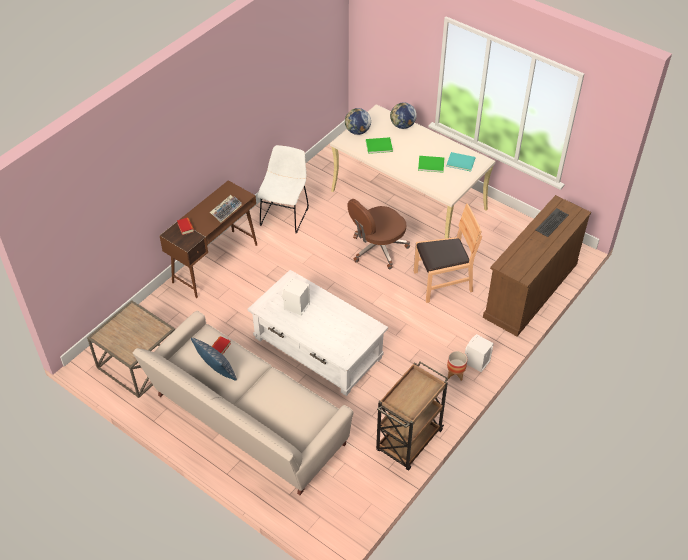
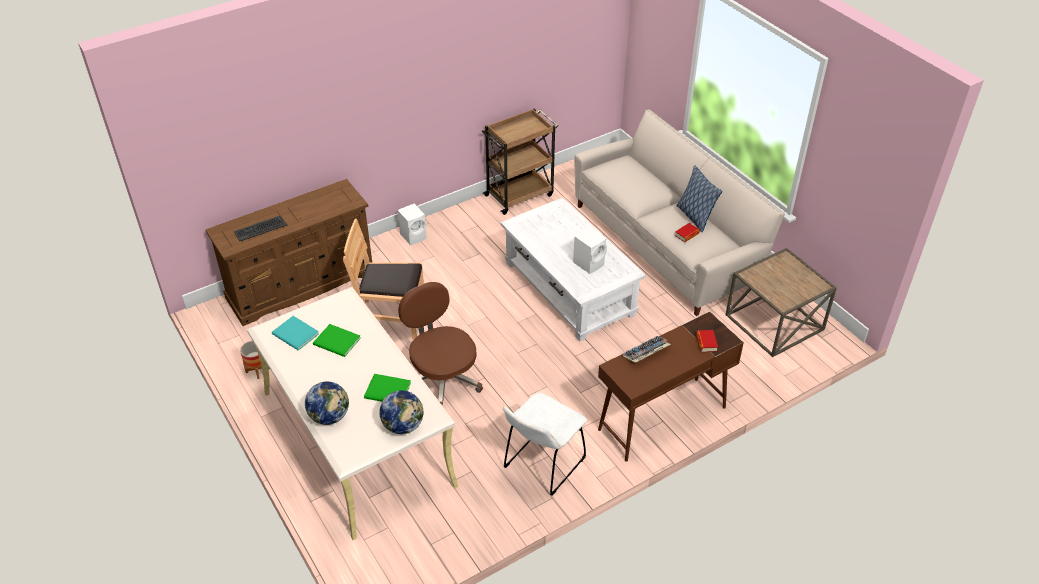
camera: 160 degrees left, 5 degrees down
brown office chair [347,199,410,269] -> brown office chair turned 105 degrees counterclockwise [398,282,483,406]
planter [447,351,467,381] -> planter moved to [240,341,270,379]

